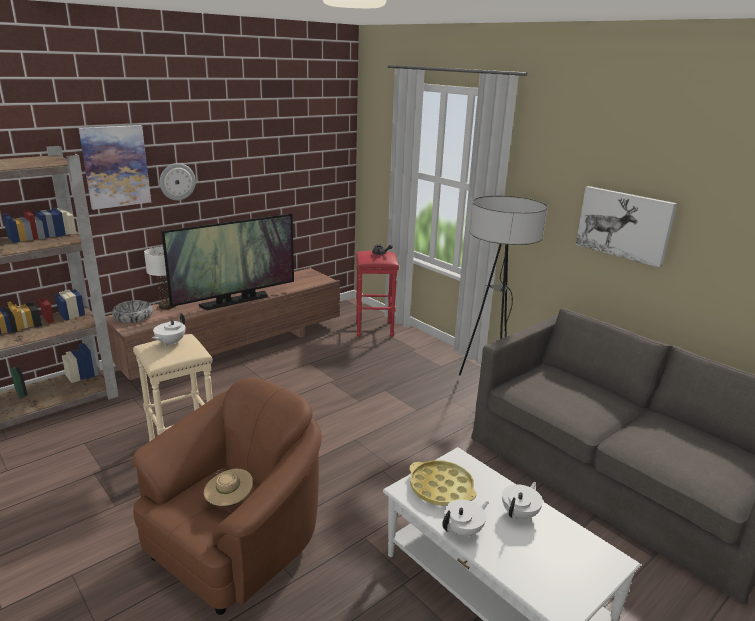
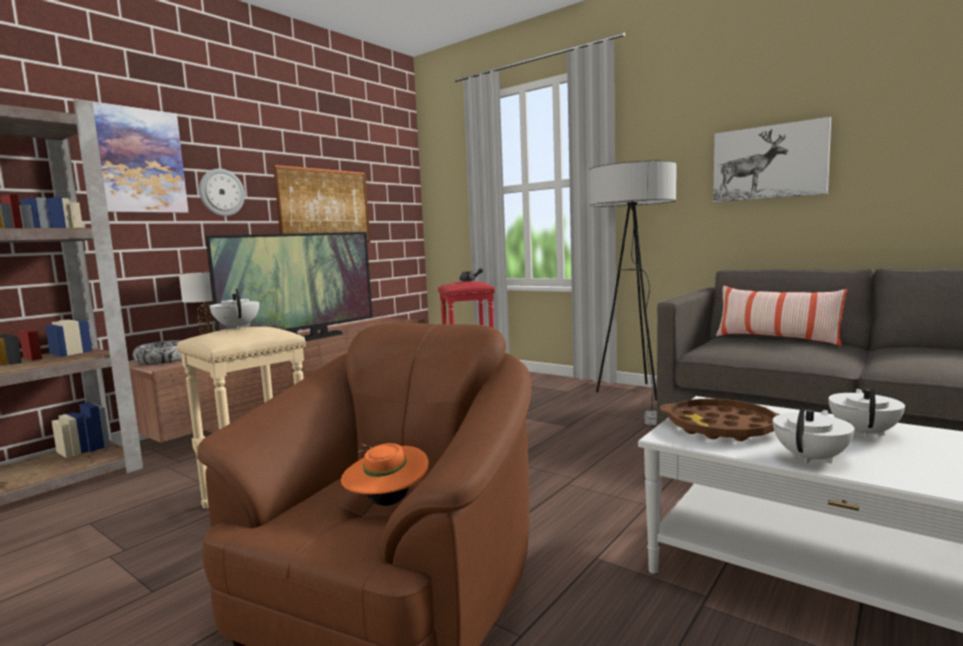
camera: 10 degrees left, 15 degrees down
white teapot [151,313,186,346] -> white teapot turned 135 degrees clockwise [210,289,259,329]
beige hat [204,469,253,506] -> orange hat [341,443,429,506]
yellow tray [409,460,476,506] -> brown tray [660,399,780,441]
none -> picture [273,165,370,243]
none -> pillow [716,286,848,346]

